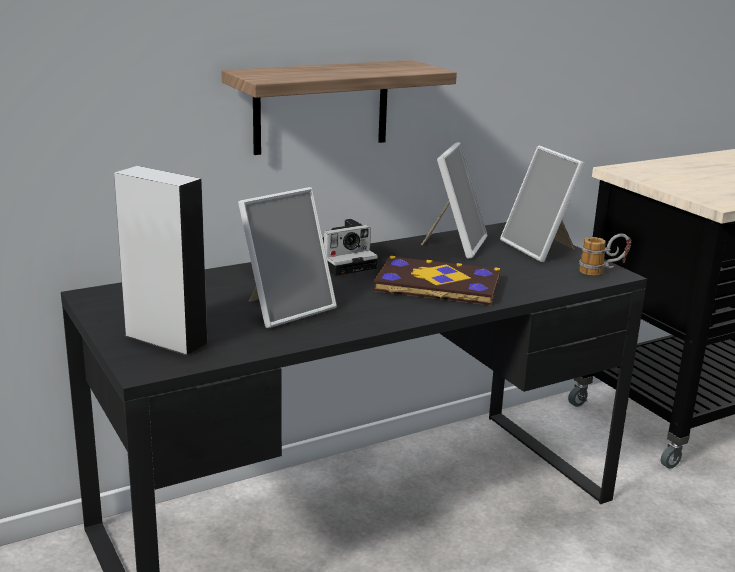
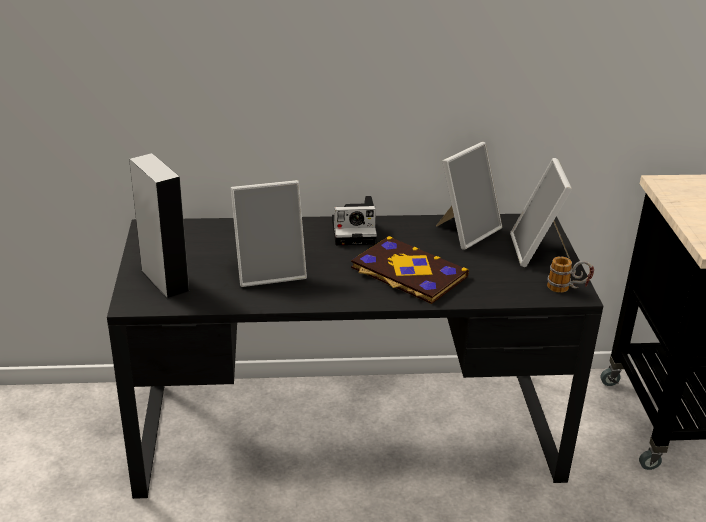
camera: 25 degrees right, 10 degrees up
shelf [221,60,457,155] -> none

